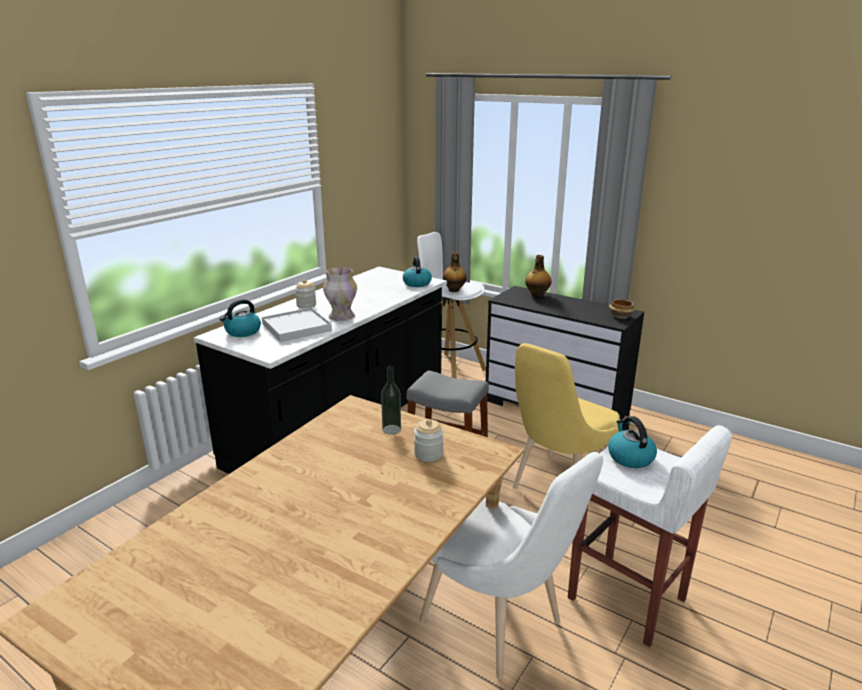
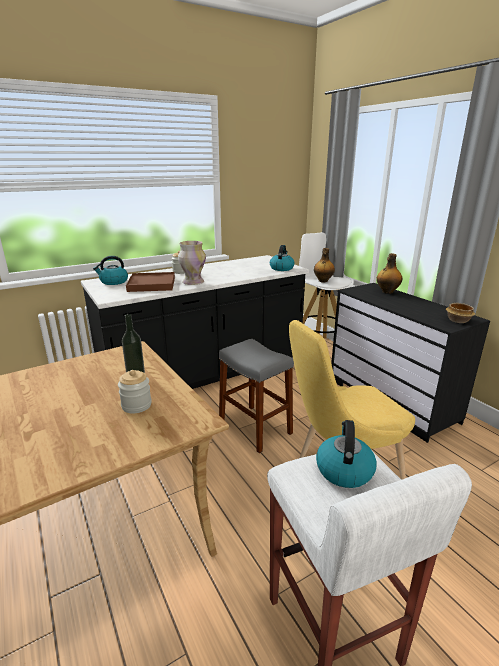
camera: 25 degrees right, 0 degrees up
white tray [262,308,332,342] -> brown tray [126,272,175,292]
white chair [419,452,603,680] -> none

